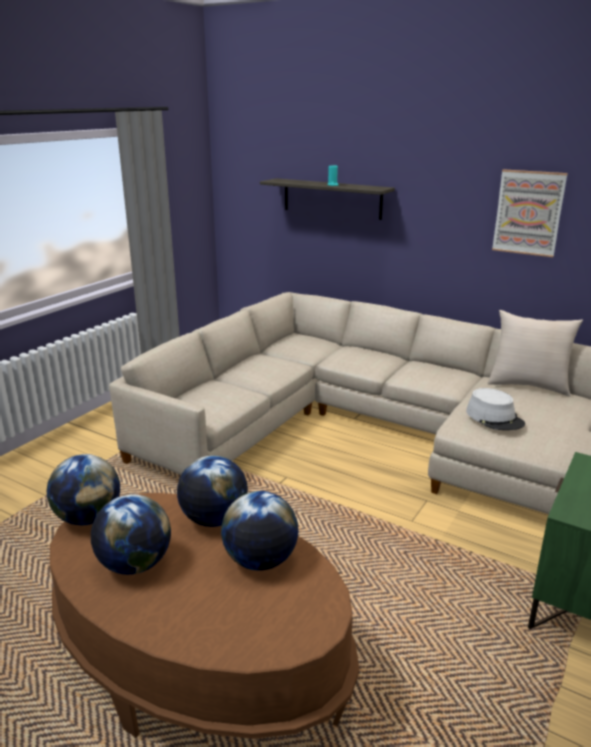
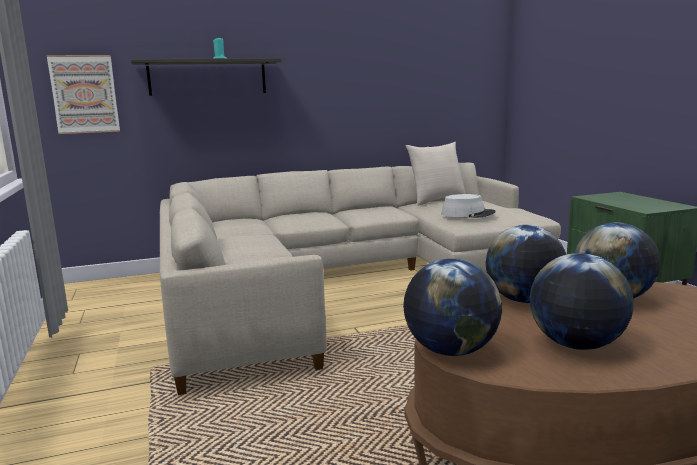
camera: 50 degrees left, 10 degrees down
picture [492,169,568,257] -> picture moved to [47,55,120,134]

